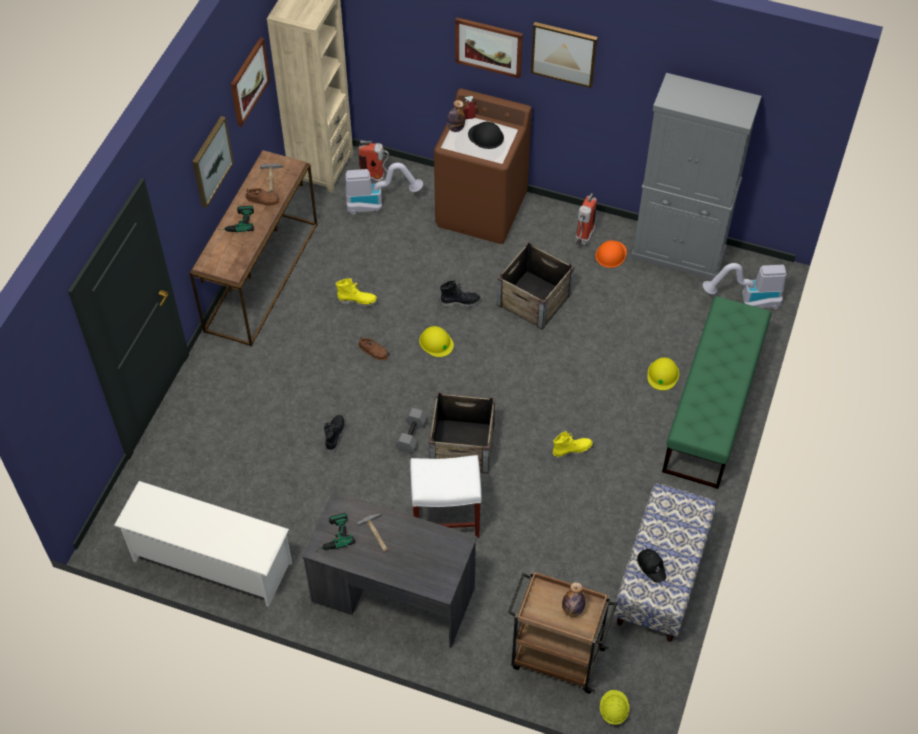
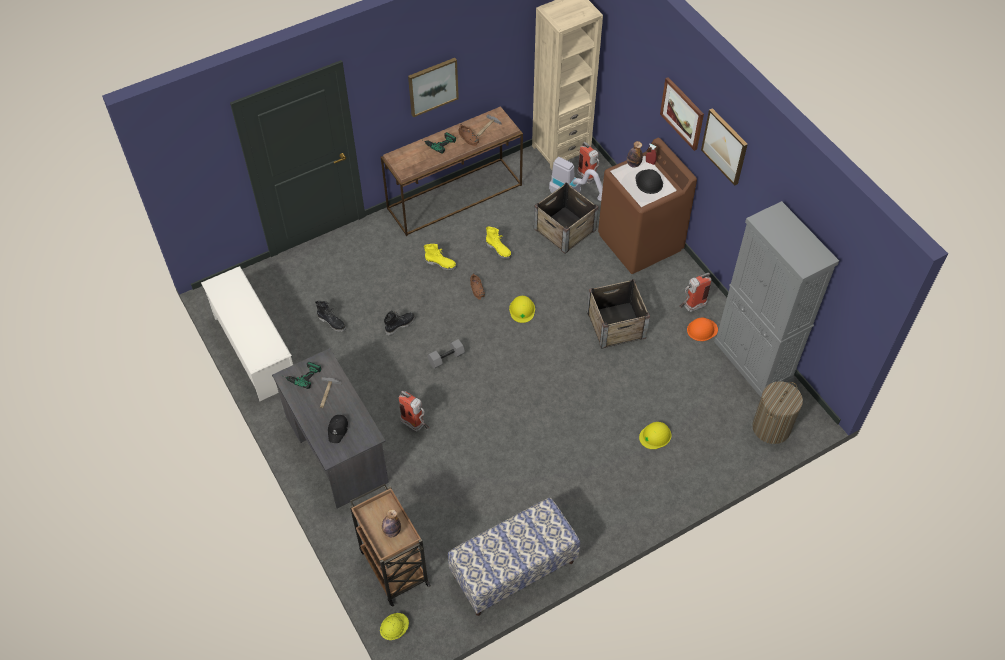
camera: 40 degrees right, 0 degrees up
picture [231,37,270,127] -> none
white stool [410,455,482,538] -> fire extinguisher [399,391,429,432]
crate [429,393,495,474] -> crate moved to [534,182,598,254]
black boot [440,280,481,307] -> black boot moved to [315,301,346,332]
yellow boot [552,431,593,460] -> yellow boot moved to [424,244,457,270]
black cap [637,549,666,583] -> black cap moved to [328,415,348,443]
green bench [662,296,771,489] -> none
vacuum cleaner [703,263,787,309] -> laundry basket [752,381,803,444]

